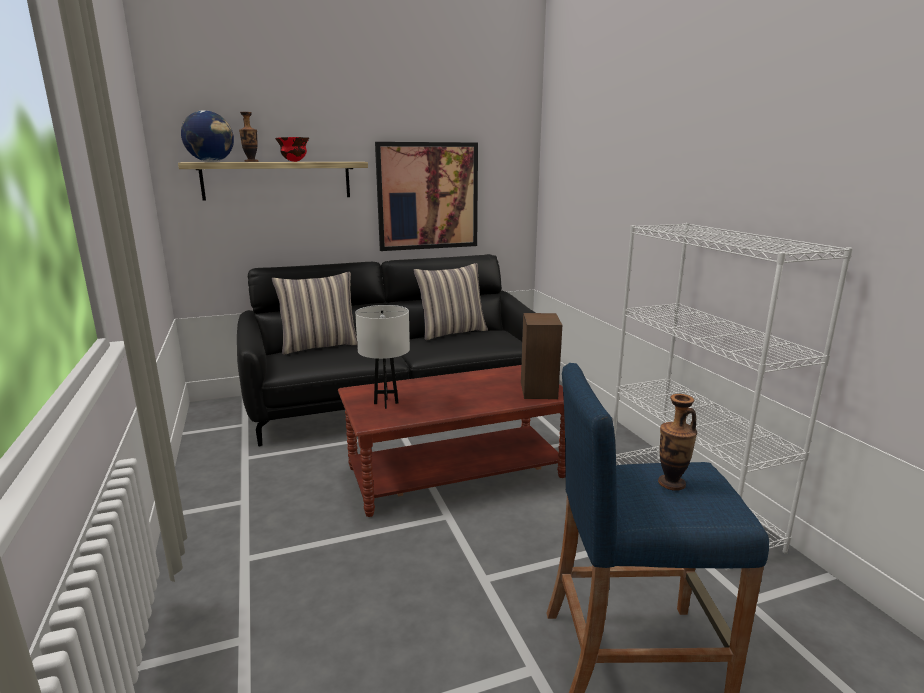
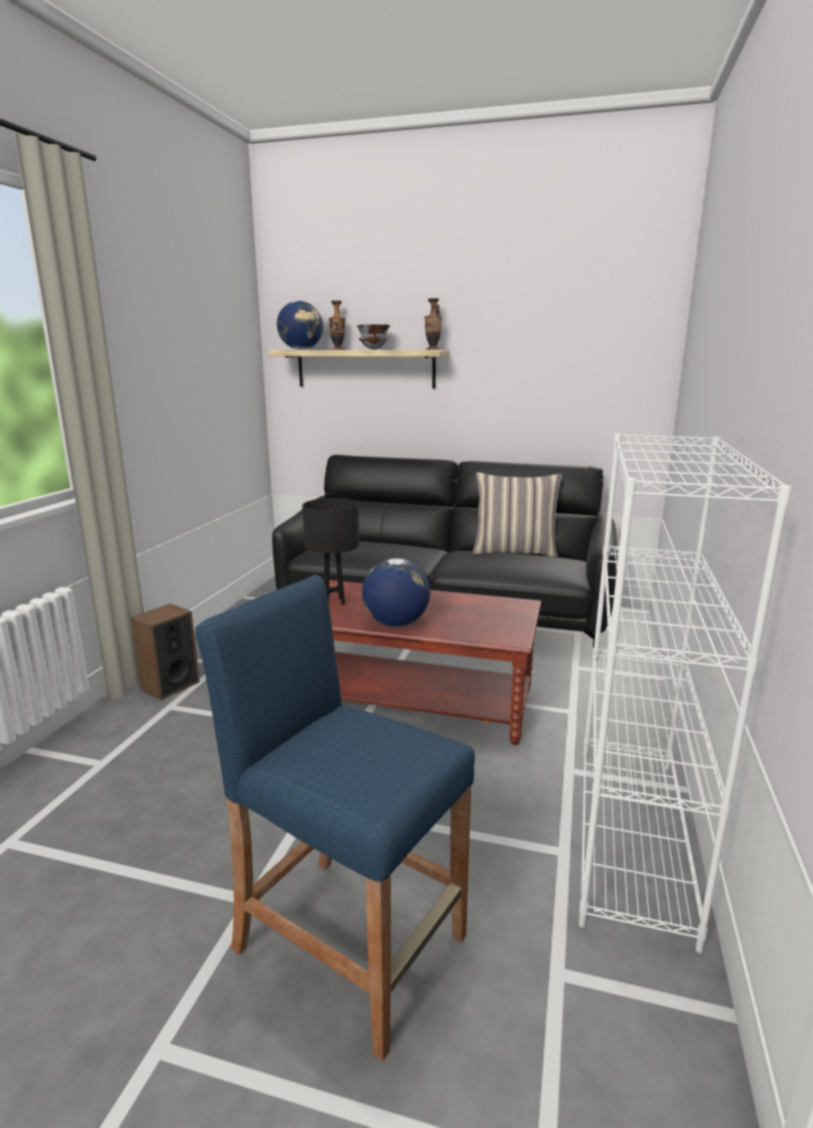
camera: 35 degrees right, 0 degrees up
pillow [272,272,357,355] -> none
red bowl [275,137,309,162] -> grey bowl [357,324,390,350]
white table lamp [355,305,410,409] -> black table lamp [302,498,359,605]
picture [375,142,478,251] -> none
speaker [521,313,562,399] -> speaker moved to [130,604,200,700]
vase [658,394,697,491] -> vase moved to [425,298,442,350]
none -> globe [362,558,430,627]

